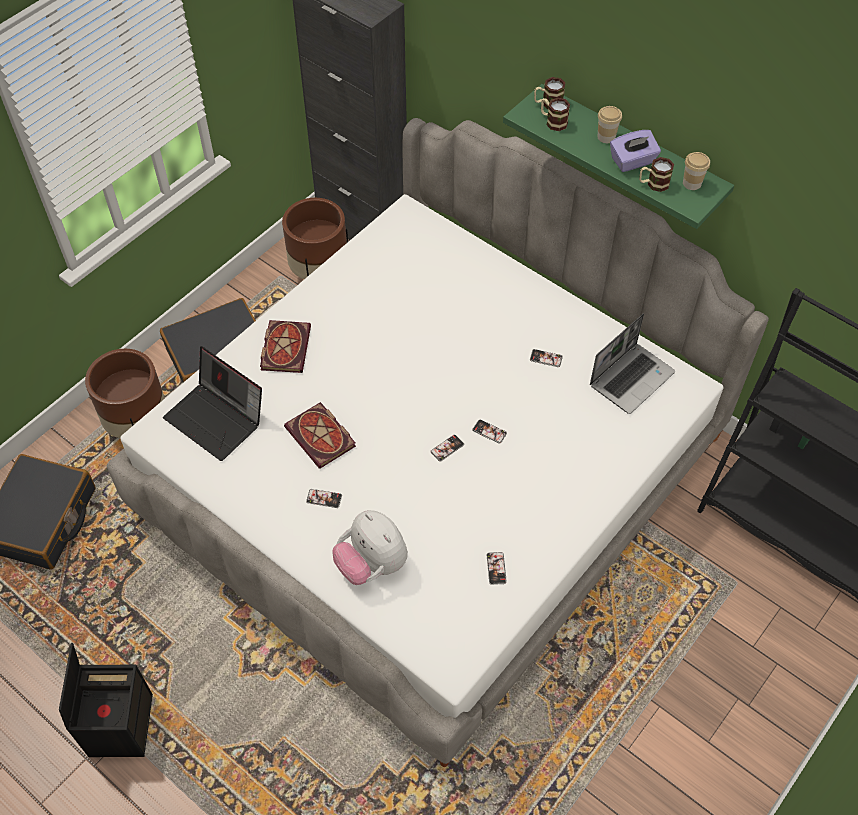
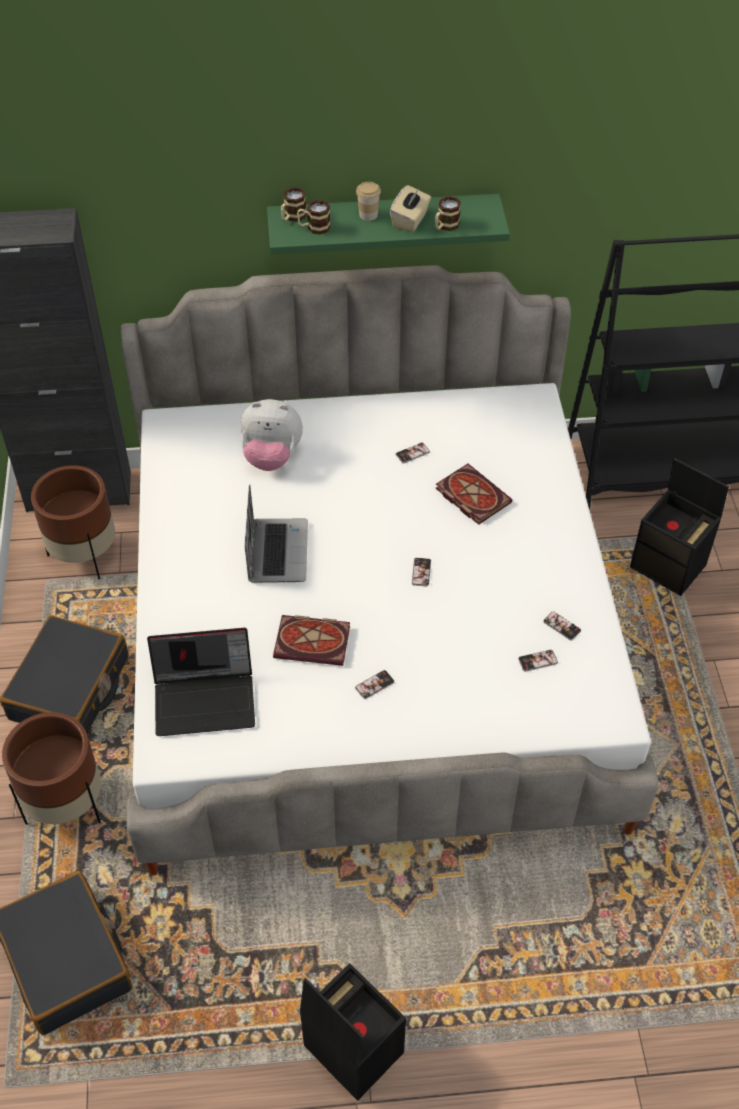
camera: 45 degrees left, 5 degrees down
book [260,320,311,373] -> book moved to [435,464,513,525]
plush toy [332,510,408,585] -> plush toy moved to [241,399,303,471]
phone [472,420,507,444] -> phone moved to [518,650,558,672]
laptop [590,313,675,414] -> laptop moved to [244,484,308,583]
purple tissue box [610,130,661,172] -> beige tissue box [390,185,431,232]
cup [683,152,710,190] -> none
none -> black storage box [630,458,729,596]

